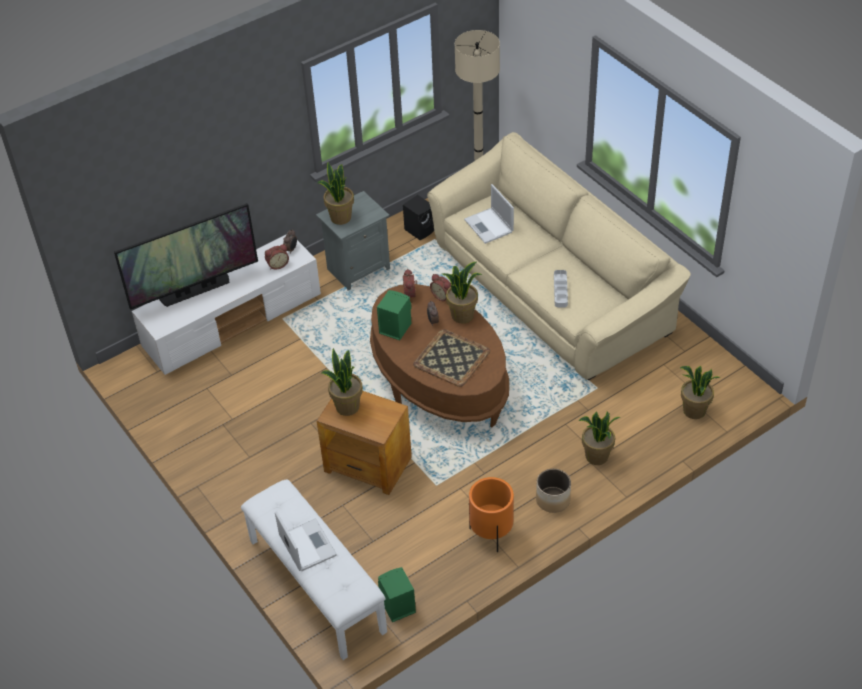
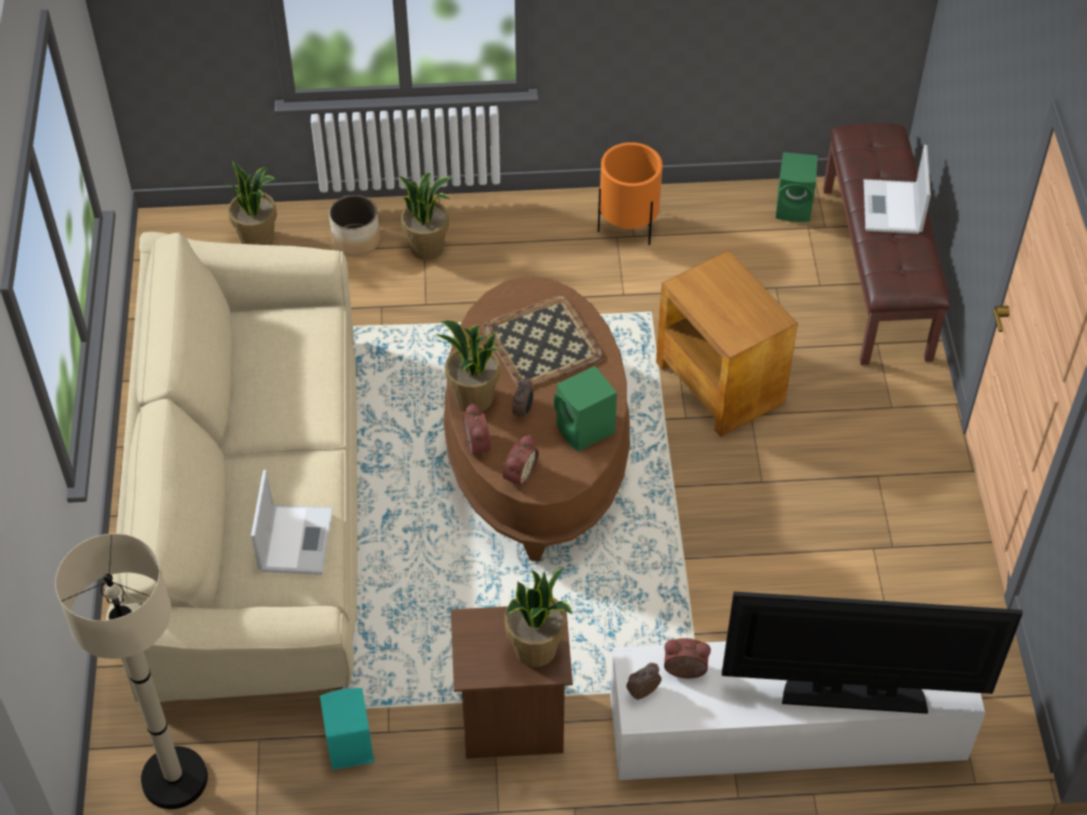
camera: 150 degrees left, 5 degrees up
white bench [241,479,387,660] -> brown bench [823,123,950,365]
grey nightstand [316,191,390,291] -> brown nightstand [451,606,573,759]
potted plant [321,348,363,416] -> none
black speaker [403,195,434,240] -> turquoise speaker [320,688,374,770]
planter [536,469,571,513] -> planter moved to [329,195,380,257]
grey tray [554,270,568,307] -> none

